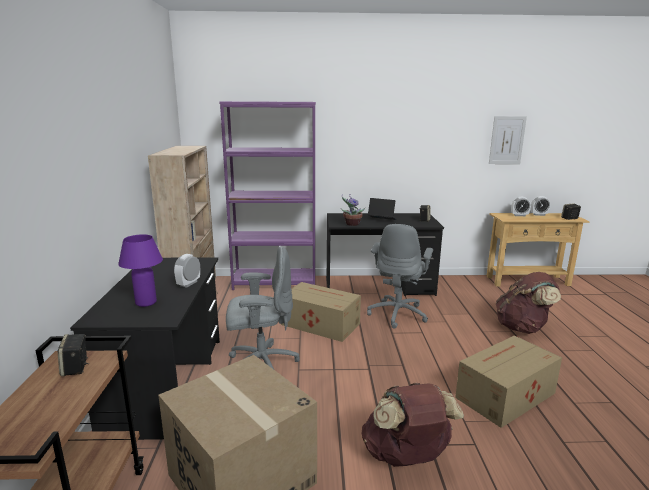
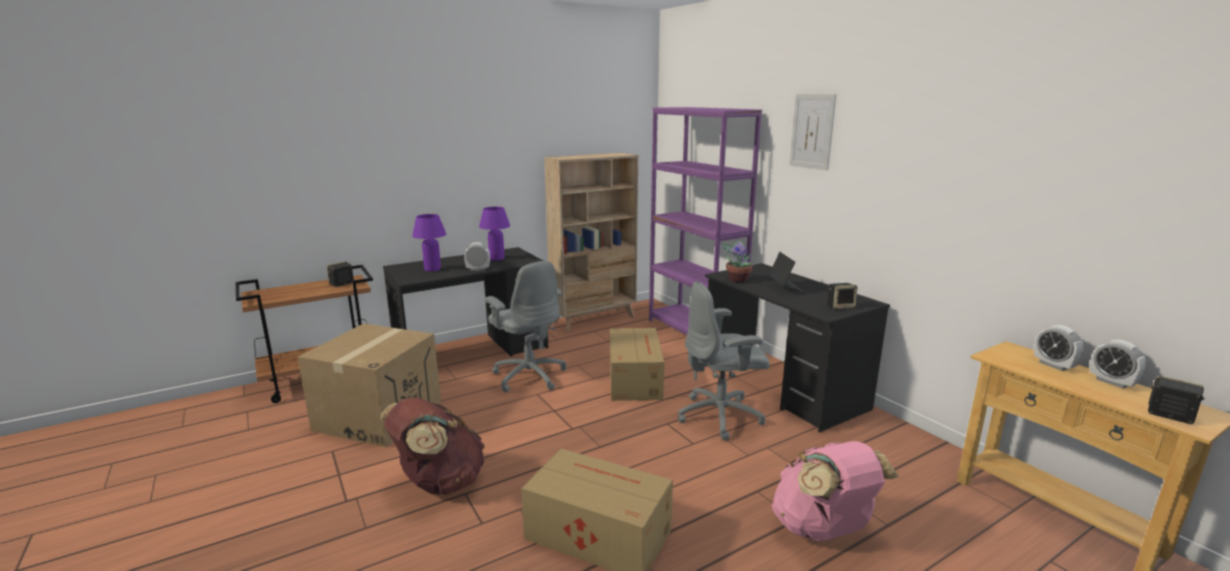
camera: 60 degrees right, 0 degrees up
picture [489,116,527,164] -> picture moved to [789,94,837,170]
brown backpack [496,272,561,334] -> pink backpack [772,441,899,541]
none -> purple table lamp [479,207,510,261]

